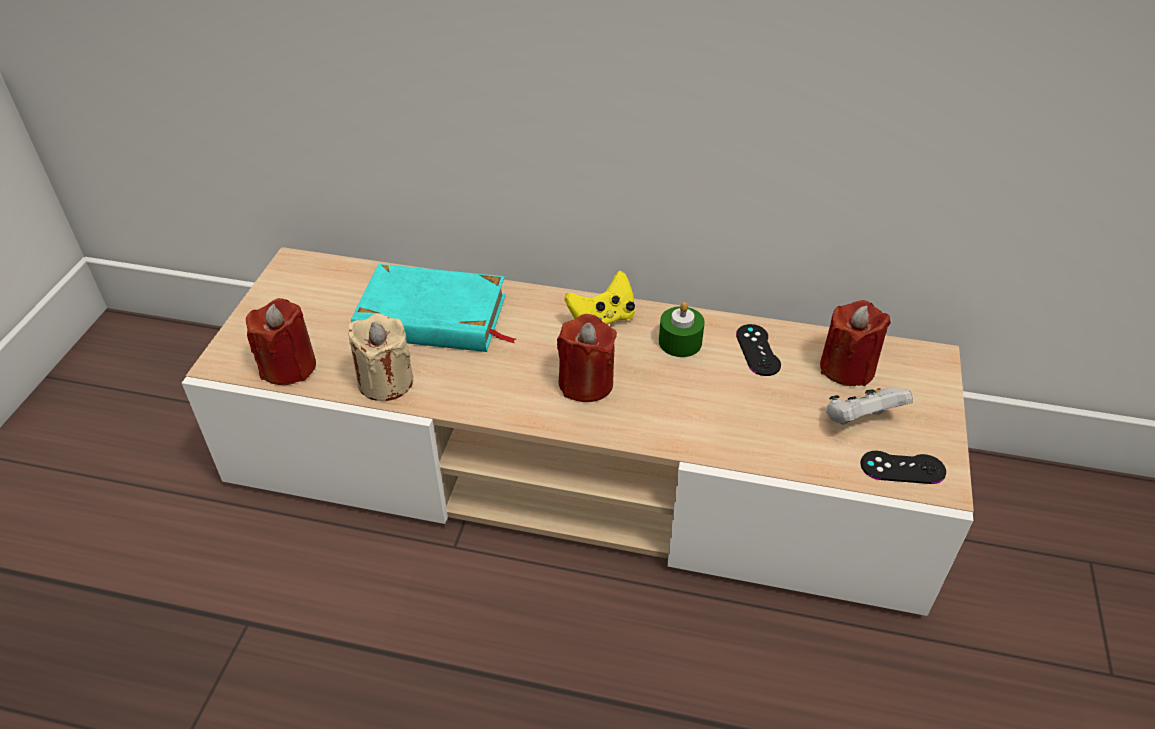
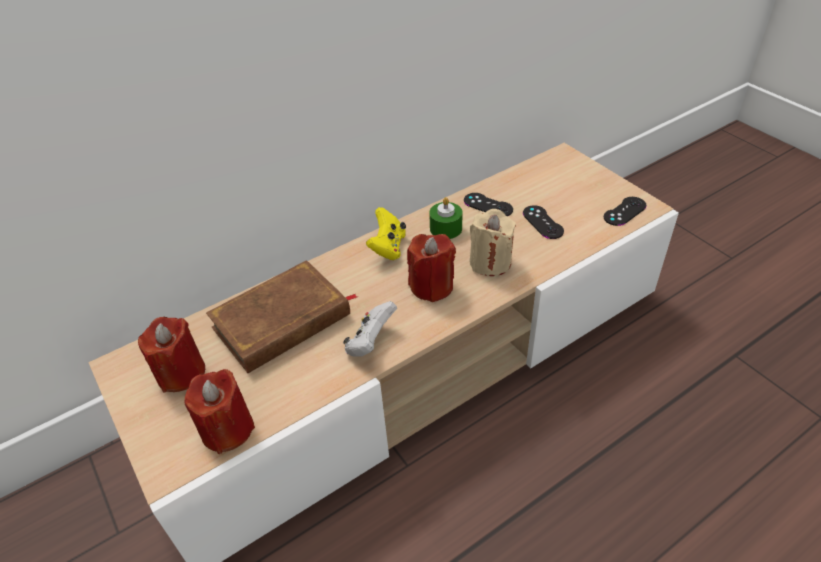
camera: 45 degrees left, 0 degrees up
beige candle [348,314,413,401] -> beige candle moved to [469,209,516,276]
turquoise book [351,264,516,352] -> brown book [206,260,358,373]
red candle [820,300,891,386] -> red candle moved to [138,317,205,392]
white game controller [826,388,913,425] -> white game controller moved to [343,301,397,357]
none -> black game controller [523,205,564,239]

